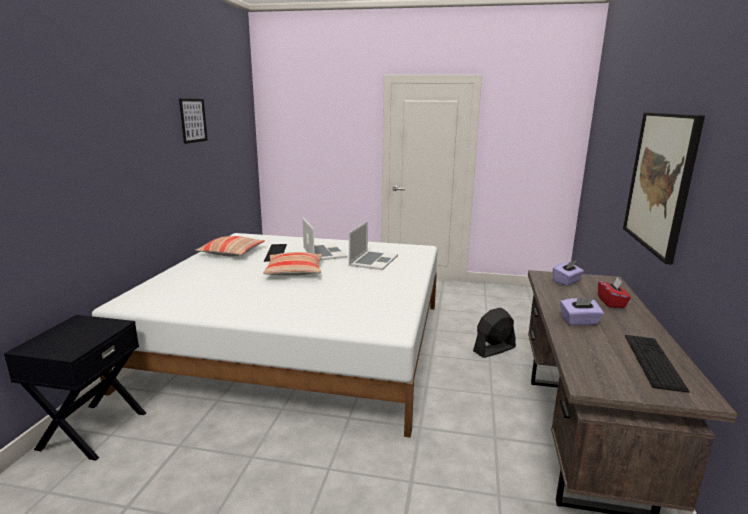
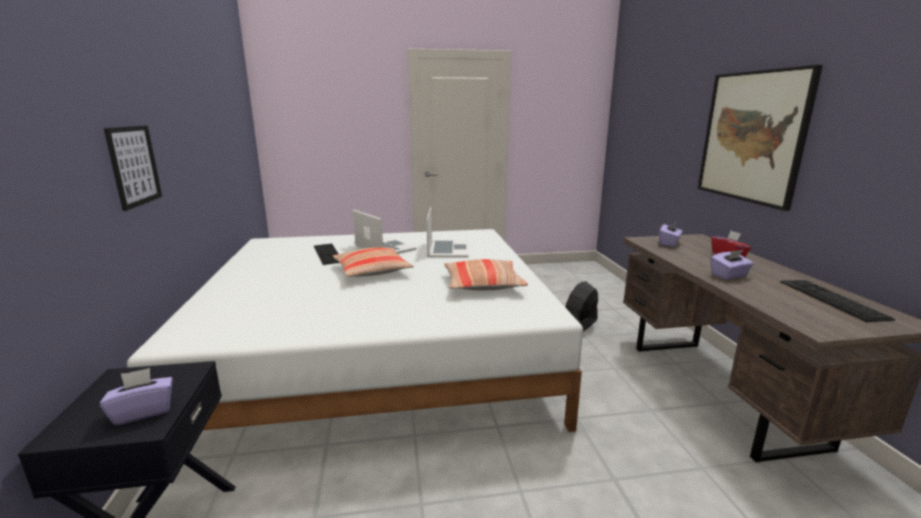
camera: 20 degrees left, 0 degrees up
picture [179,99,208,144] -> picture moved to [104,125,162,211]
pillow [195,236,265,257] -> pillow moved to [444,259,528,290]
none -> purple tissue box [100,368,173,425]

